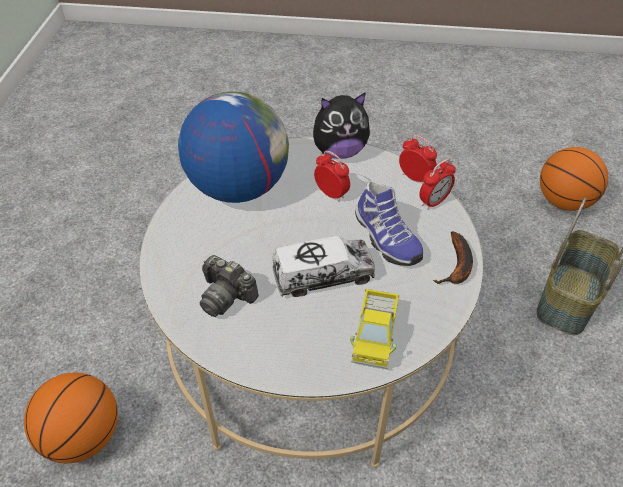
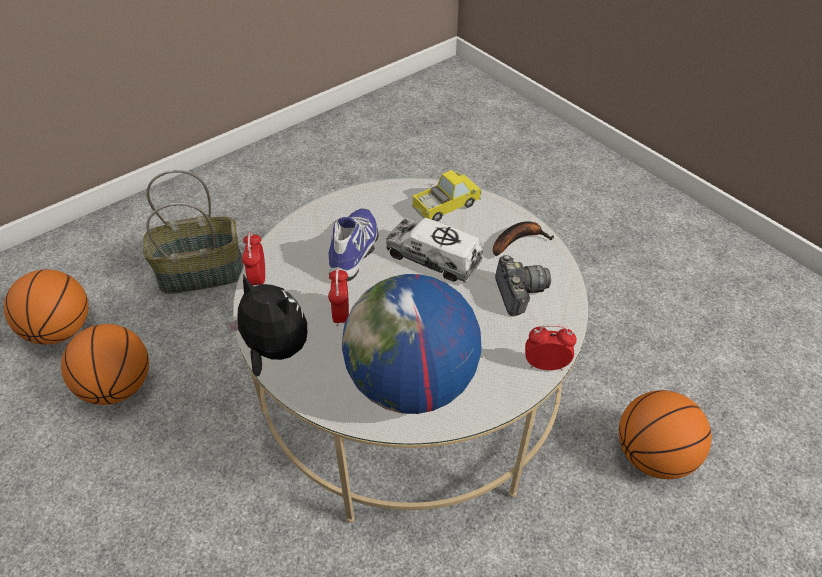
camera: 135 degrees left, 0 degrees up
alarm clock [419,159,456,210] -> alarm clock moved to [525,324,577,370]
banana [433,231,473,284] -> banana moved to [493,221,555,256]
none -> basketball [61,324,149,405]

